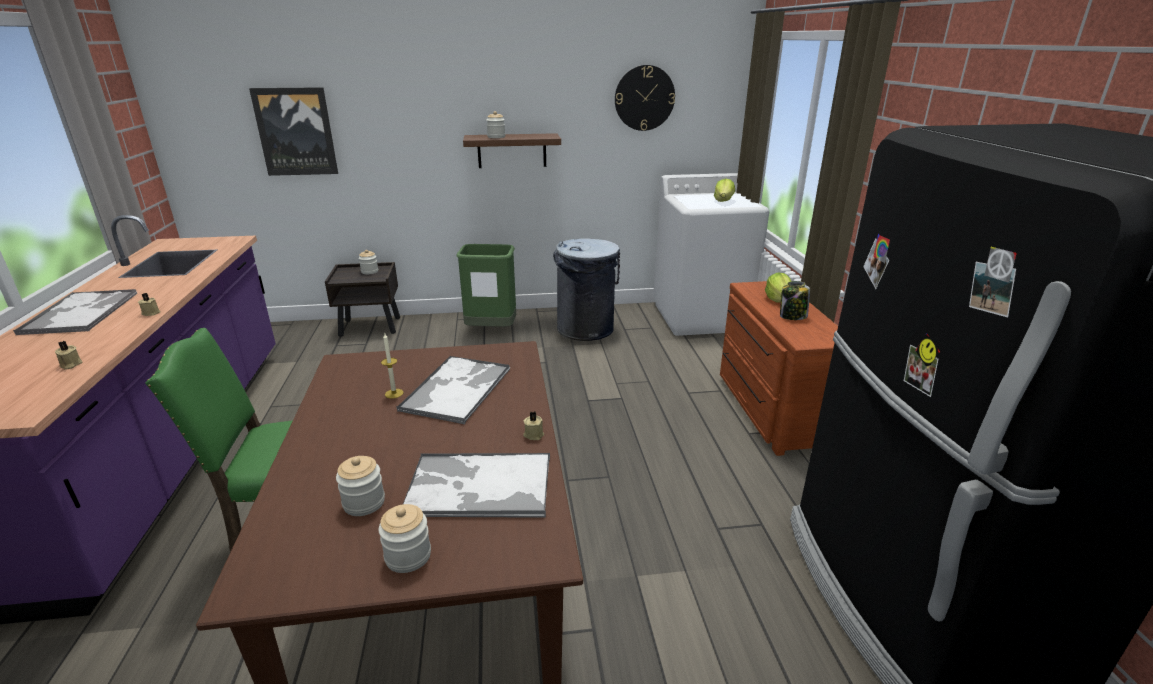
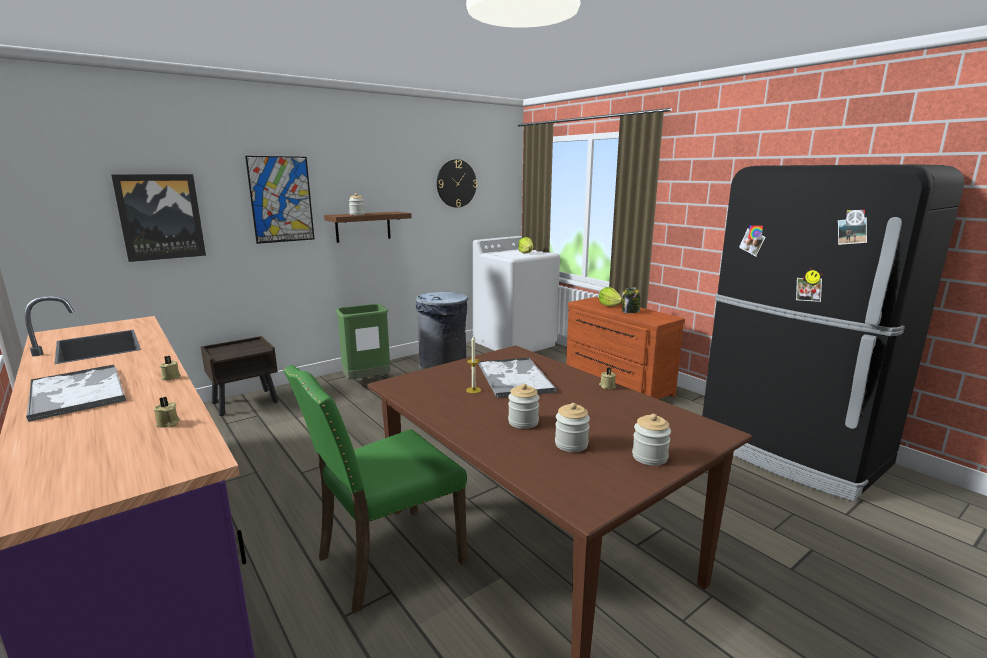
camera: 30 degrees left, 10 degrees down
jar [359,250,378,274] -> jar moved to [508,384,539,429]
tray [403,453,550,518] -> none
none -> picture [245,156,314,244]

